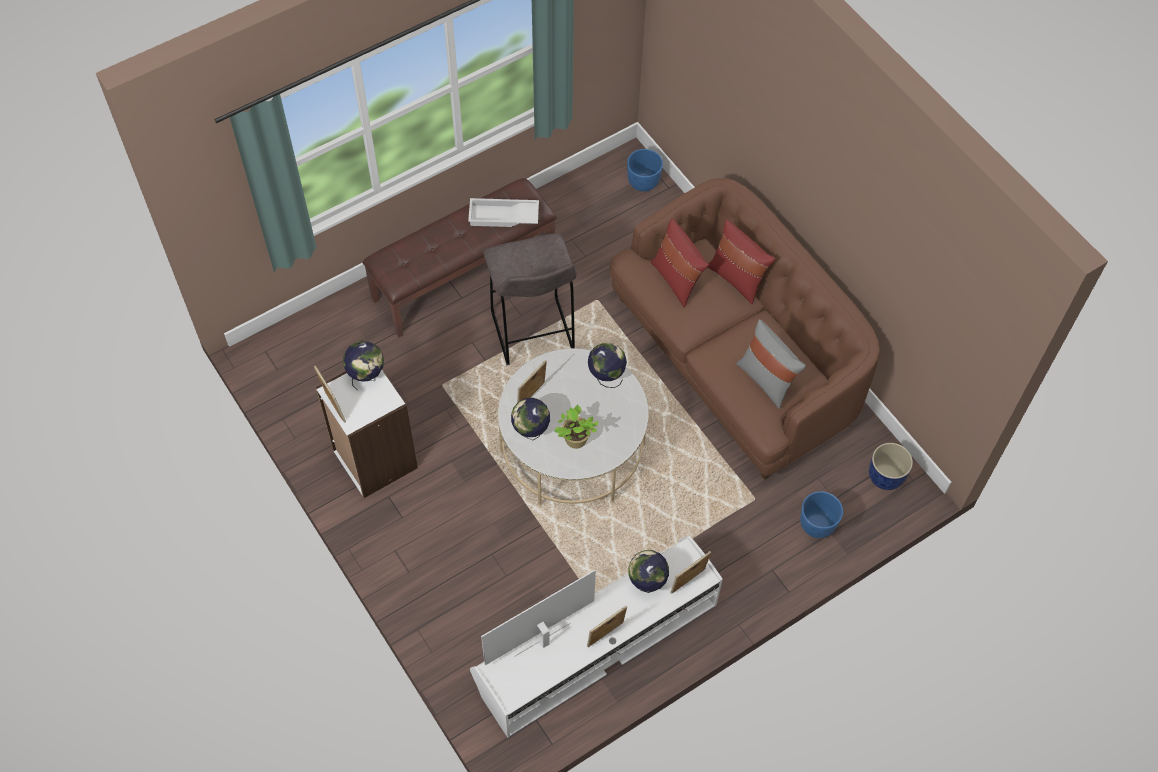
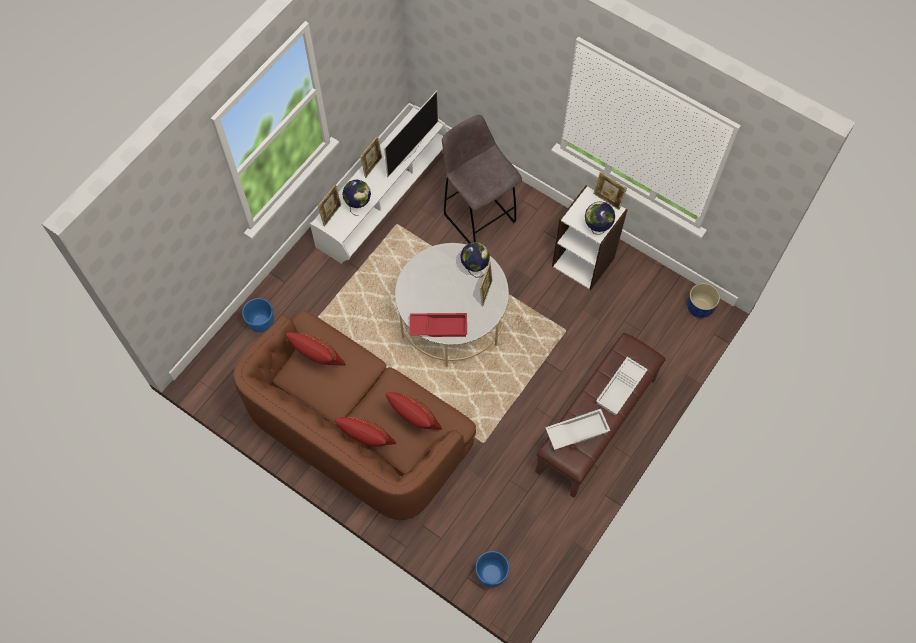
camera: 160 degrees right, 5 degrees up
grey stool [483,233,577,365] -> grey stool moved to [442,115,522,243]
potted plant [554,404,598,449] -> none
globe [588,343,627,388] -> red tray [410,313,467,337]
grey pillow [736,319,806,409] -> red pillow [285,332,346,366]
blue planter [869,443,913,490] -> blue planter moved to [687,283,720,318]
none -> white tray [596,357,648,415]

